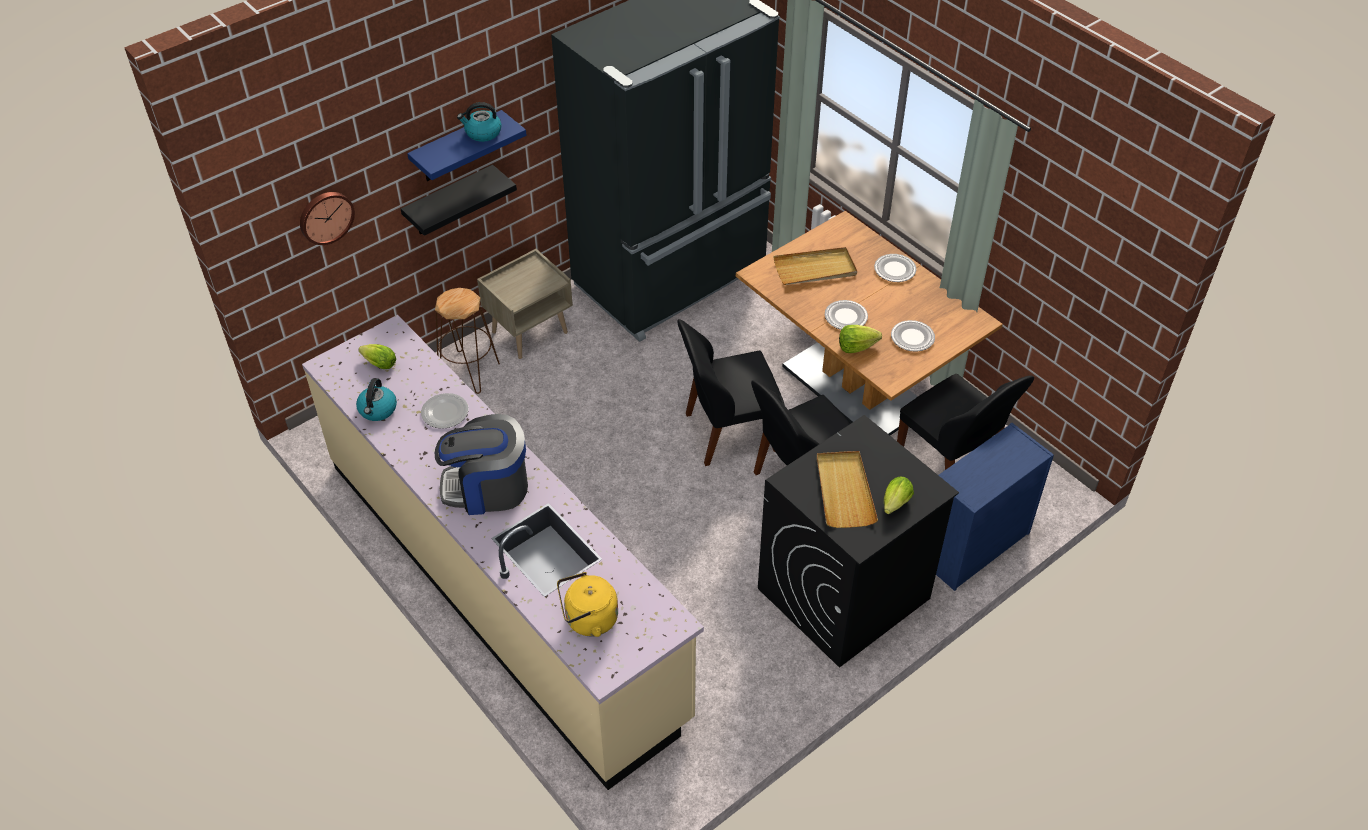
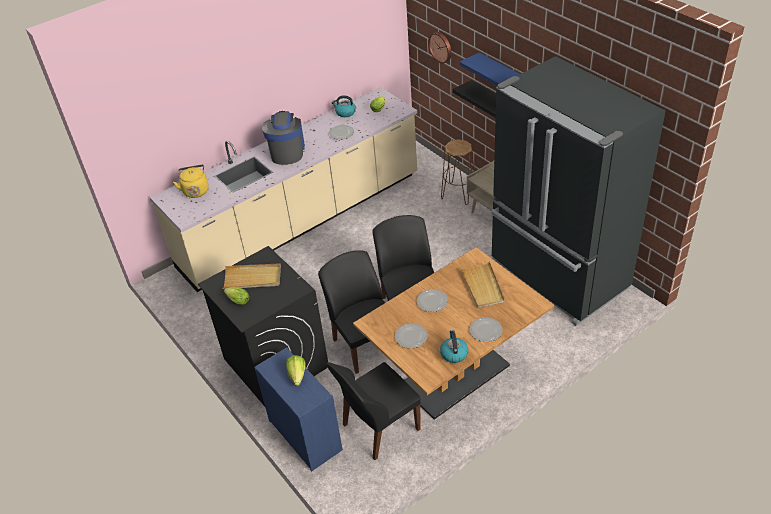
camera: 95 degrees right, 5 degrees down
kettle [457,102,502,142] -> kettle moved to [440,330,468,363]
lettuce [839,325,882,353] -> lettuce moved to [286,355,306,386]

